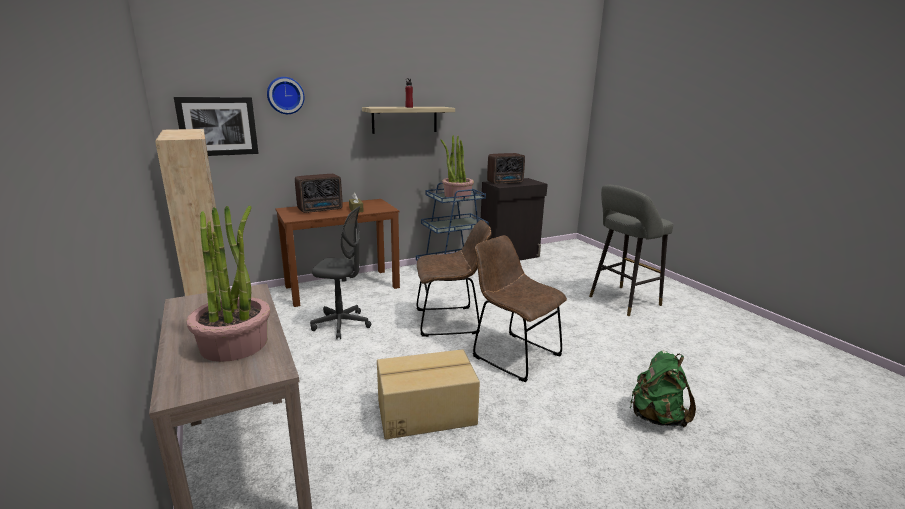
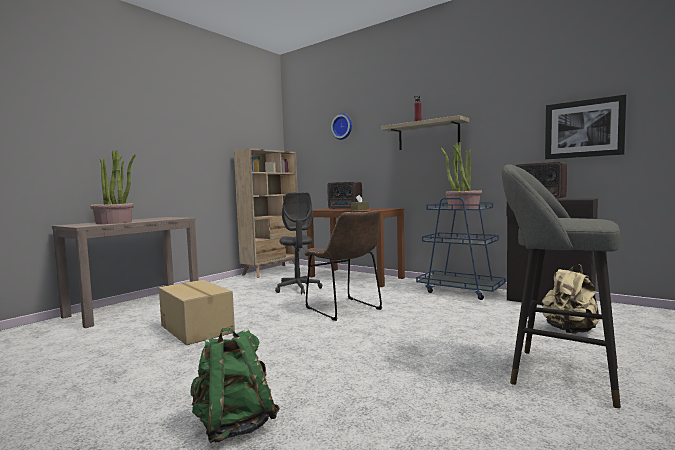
camera: 65 degrees right, 15 degrees down
picture [174,97,259,156] -> picture moved to [545,94,626,159]
brown chair [473,235,567,382] -> none
none -> beige backpack [542,264,600,334]

